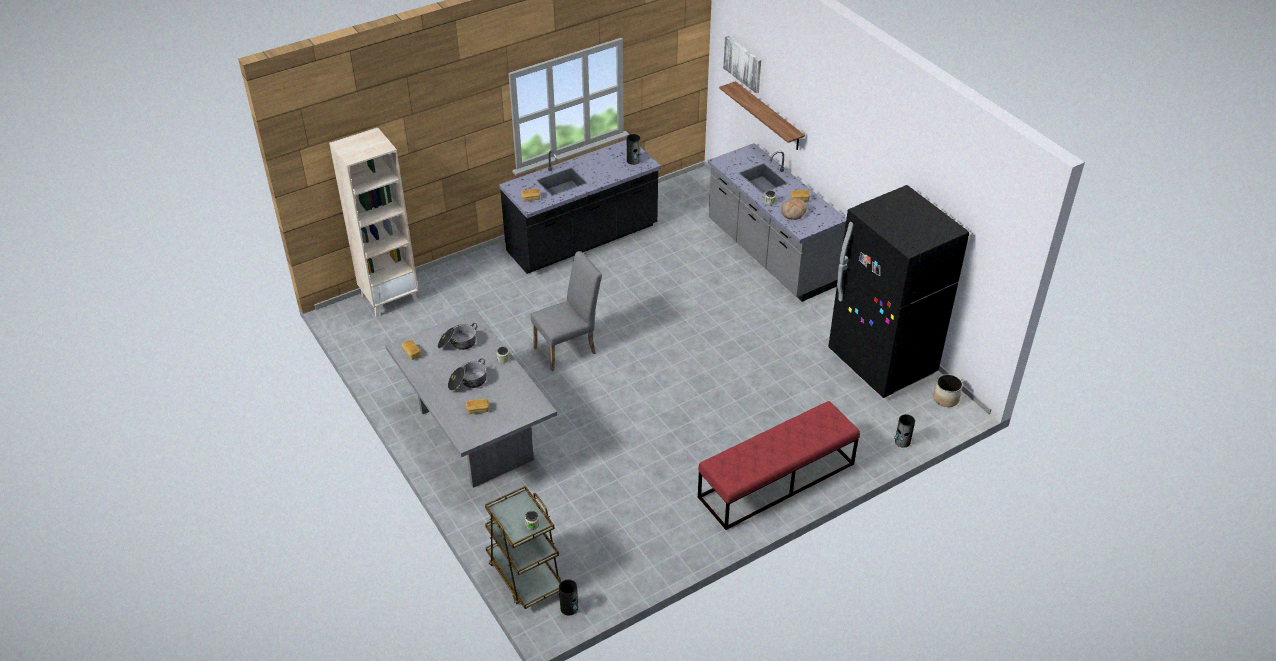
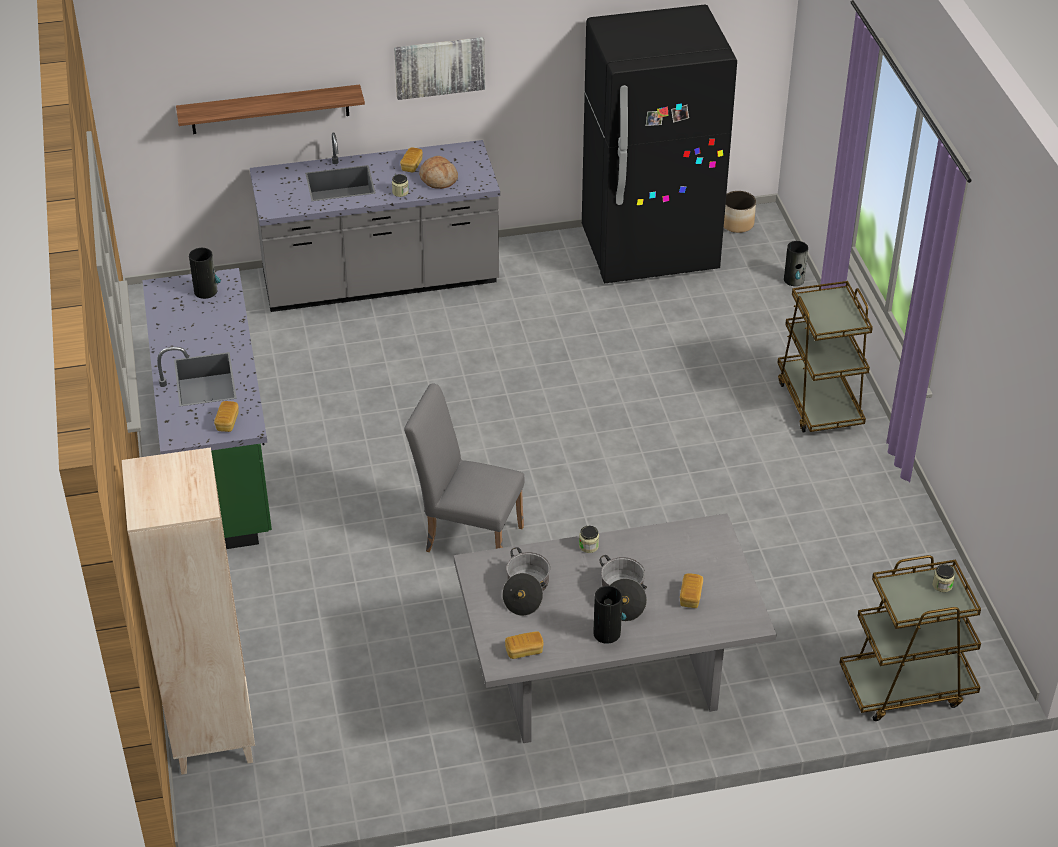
camera: 70 degrees left, 0 degrees up
black counter [499,140,661,274] -> green counter [142,268,272,549]
grey chair [531,251,602,371] -> grey chair turned 60 degrees counterclockwise [404,384,524,552]
vase [559,579,578,615] -> vase moved to [594,586,626,644]
red bench [698,401,860,530] -> brown cart [777,281,873,433]
picture [723,36,761,93] -> picture moved to [394,37,485,100]

